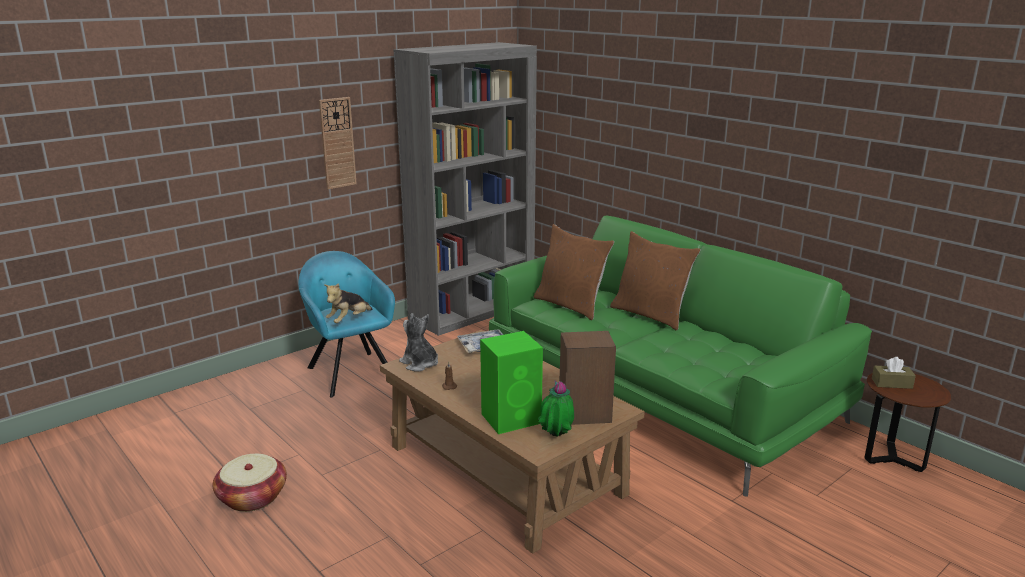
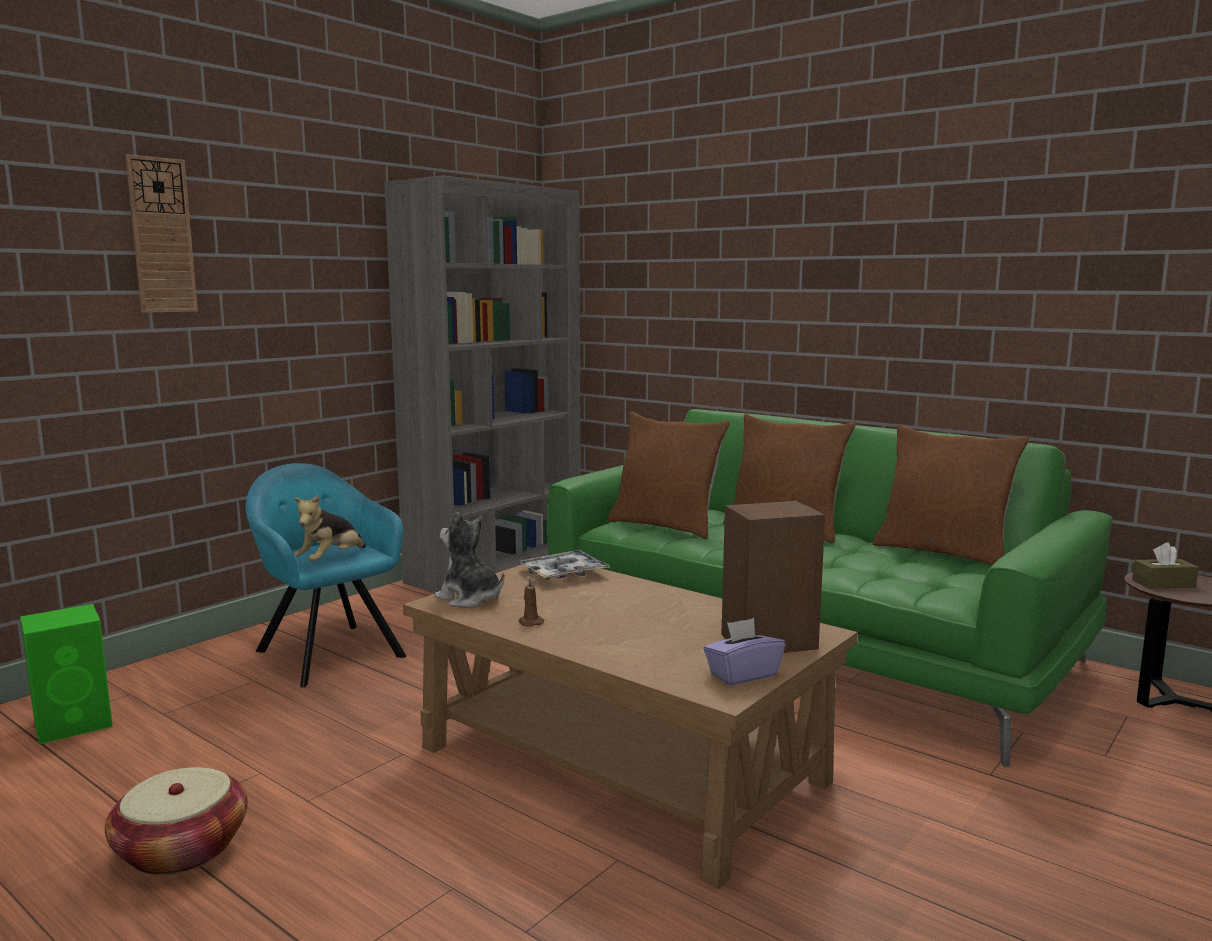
camera: 10 degrees left, 10 degrees down
wall clock [319,97,357,189] -> wall clock moved to [125,154,198,313]
green speaker [480,331,543,434] -> green speaker moved to [20,604,113,744]
potted plant [538,381,574,437] -> purple tissue box [704,618,786,686]
none -> brown pillow [873,424,1029,566]

